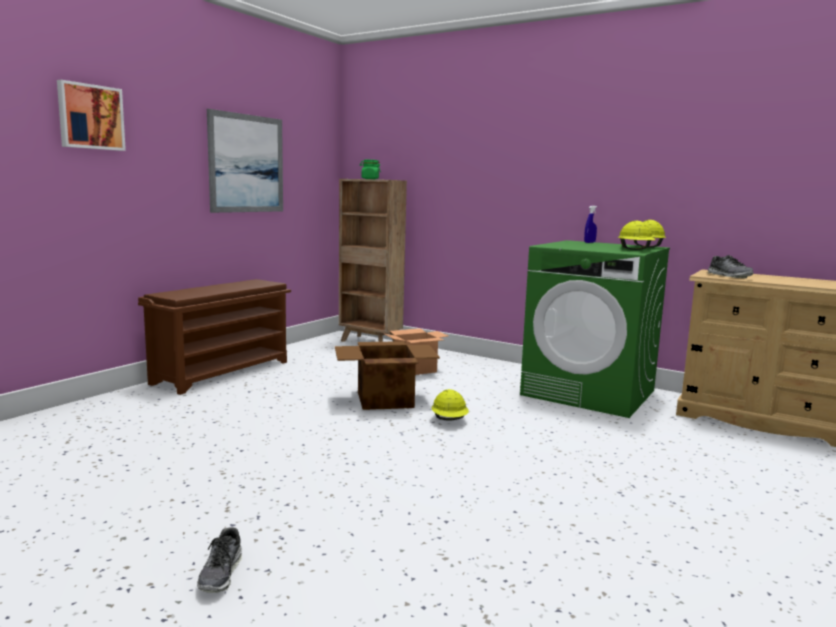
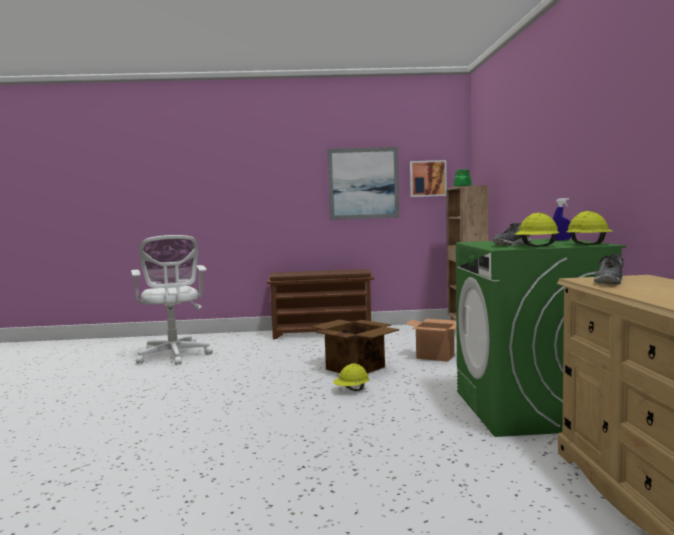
camera: 55 degrees right, 5 degrees down
picture [57,80,126,151] -> picture moved to [410,160,447,197]
shoe [197,527,242,593] -> shoe moved to [493,223,532,246]
none -> white office chair [131,235,213,365]

